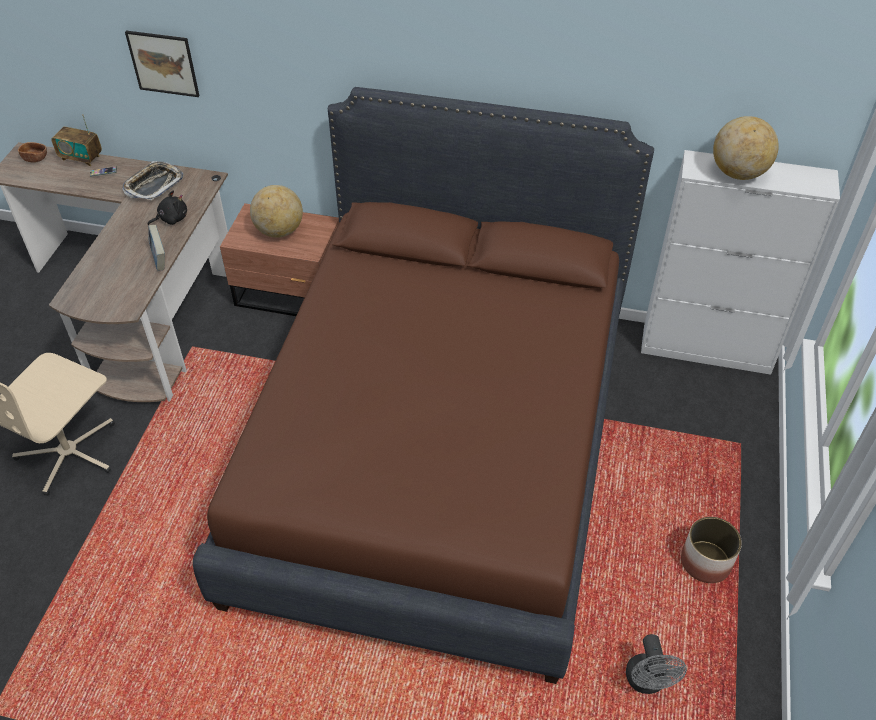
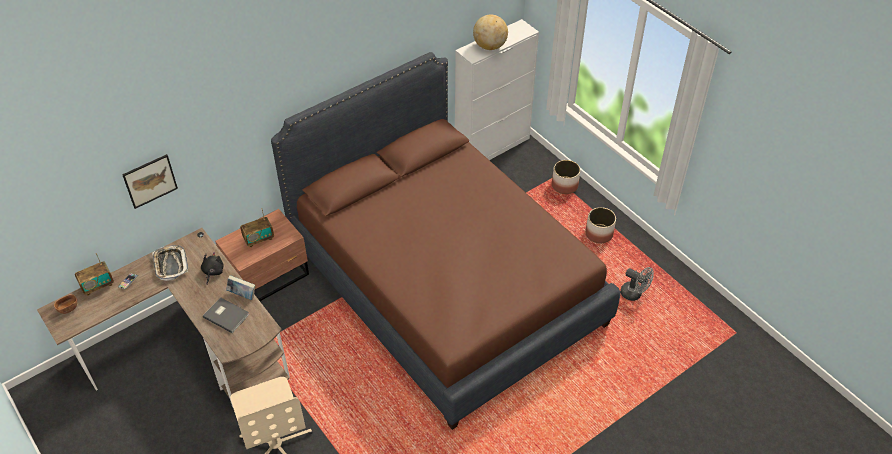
camera: 50 degrees left, 0 degrees up
globe [250,185,303,238] -> radio [240,210,274,247]
none -> grey book [203,297,249,333]
none -> planter [552,160,580,194]

